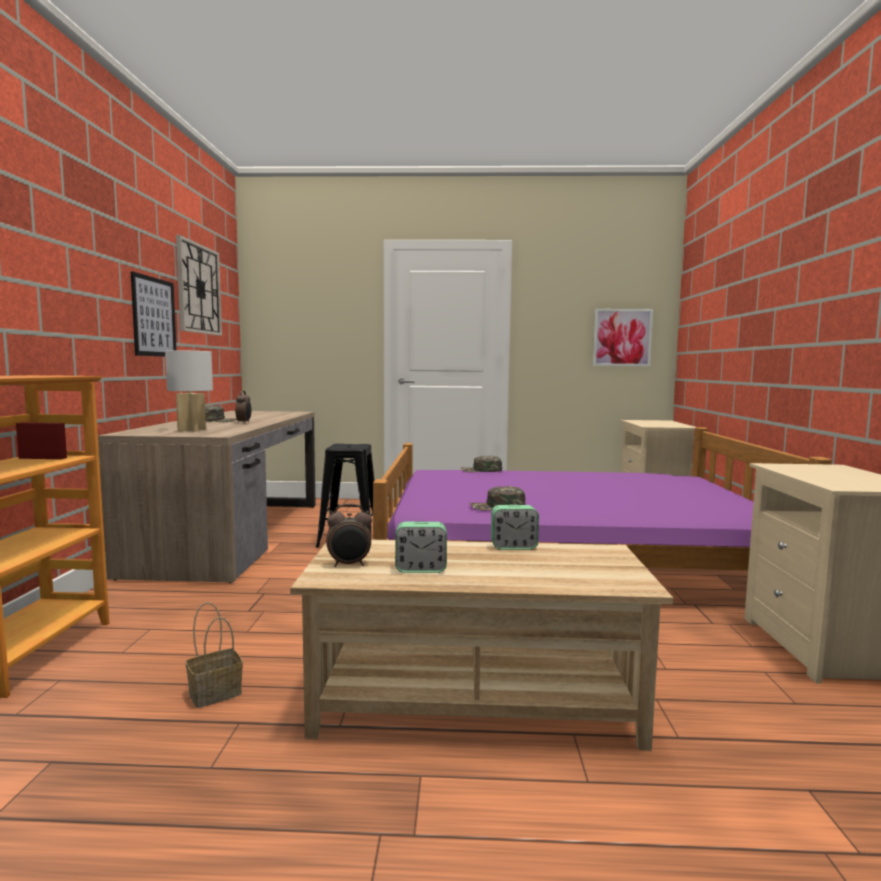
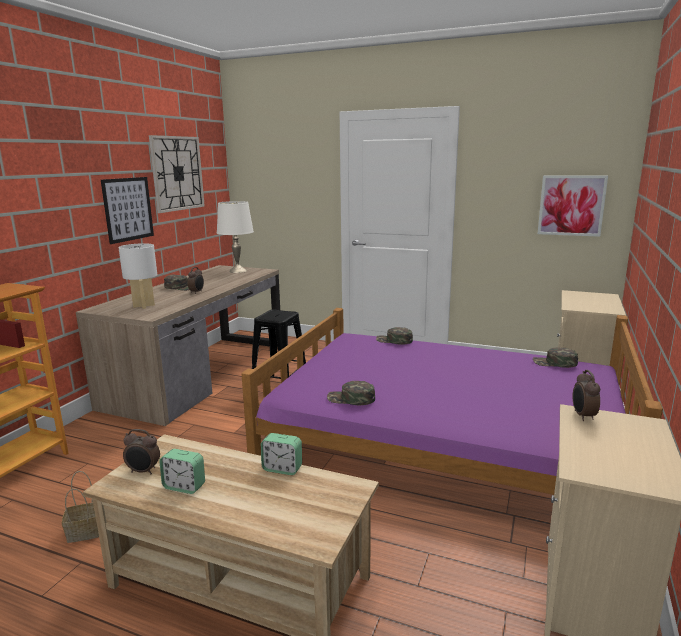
camera: 20 degrees right, 10 degrees up
none -> white table lamp [217,201,254,273]
none -> green cap [533,347,578,368]
none -> alarm clock [573,370,600,421]

